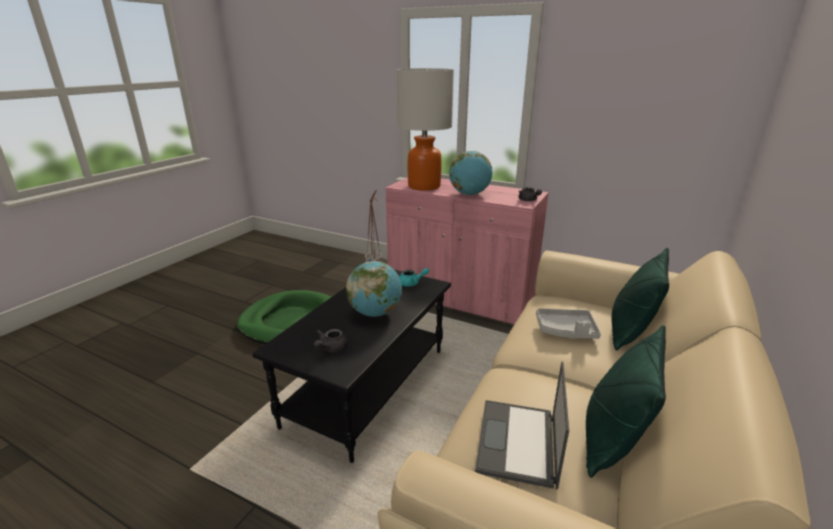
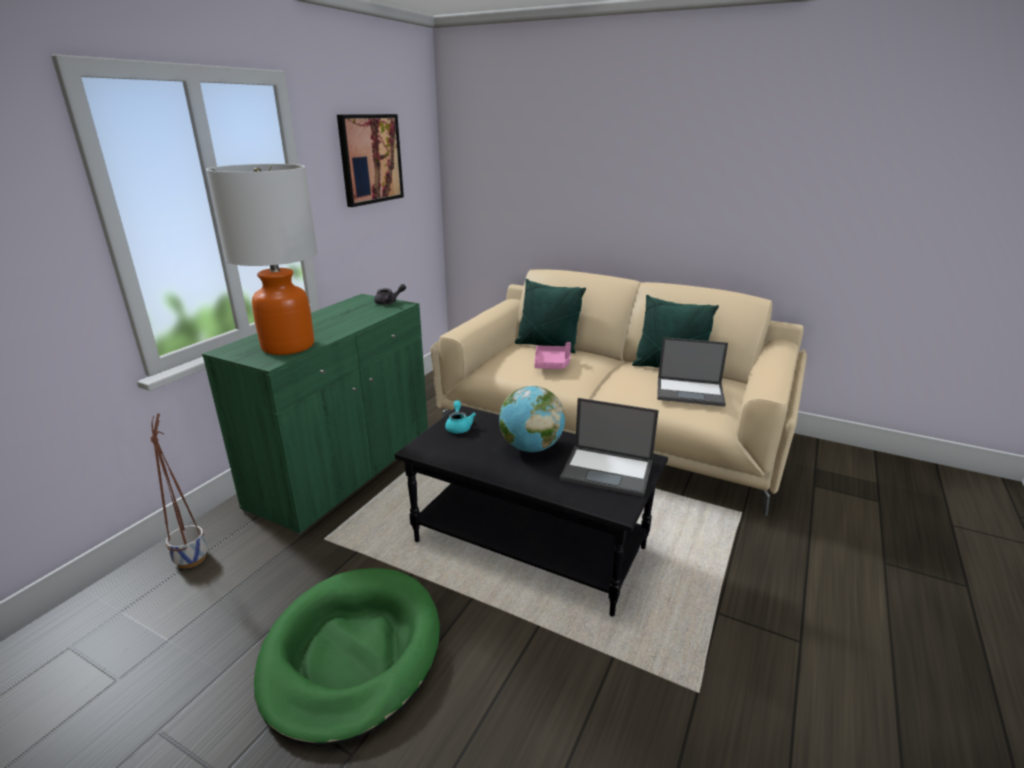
camera: 90 degrees left, 0 degrees up
grey teapot [314,329,347,352] -> laptop [560,398,659,497]
pink cabinet [385,177,549,325] -> green cabinet [202,294,428,535]
globe [449,151,492,195] -> none
grey tray [536,308,601,339] -> pink tray [534,342,571,369]
none -> picture [337,114,404,207]

